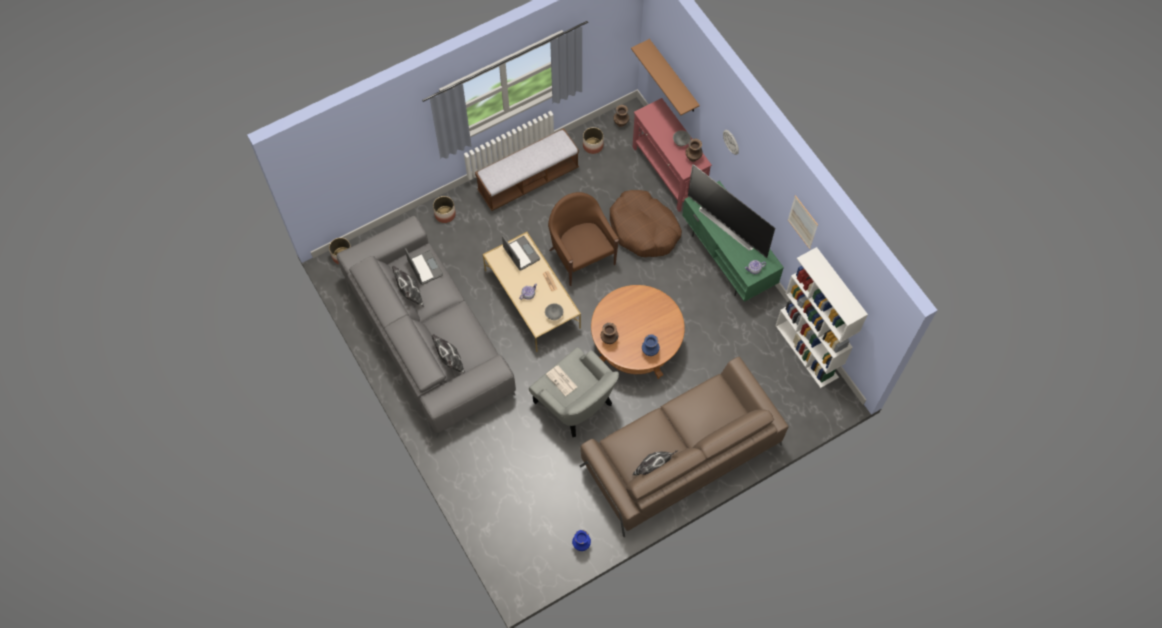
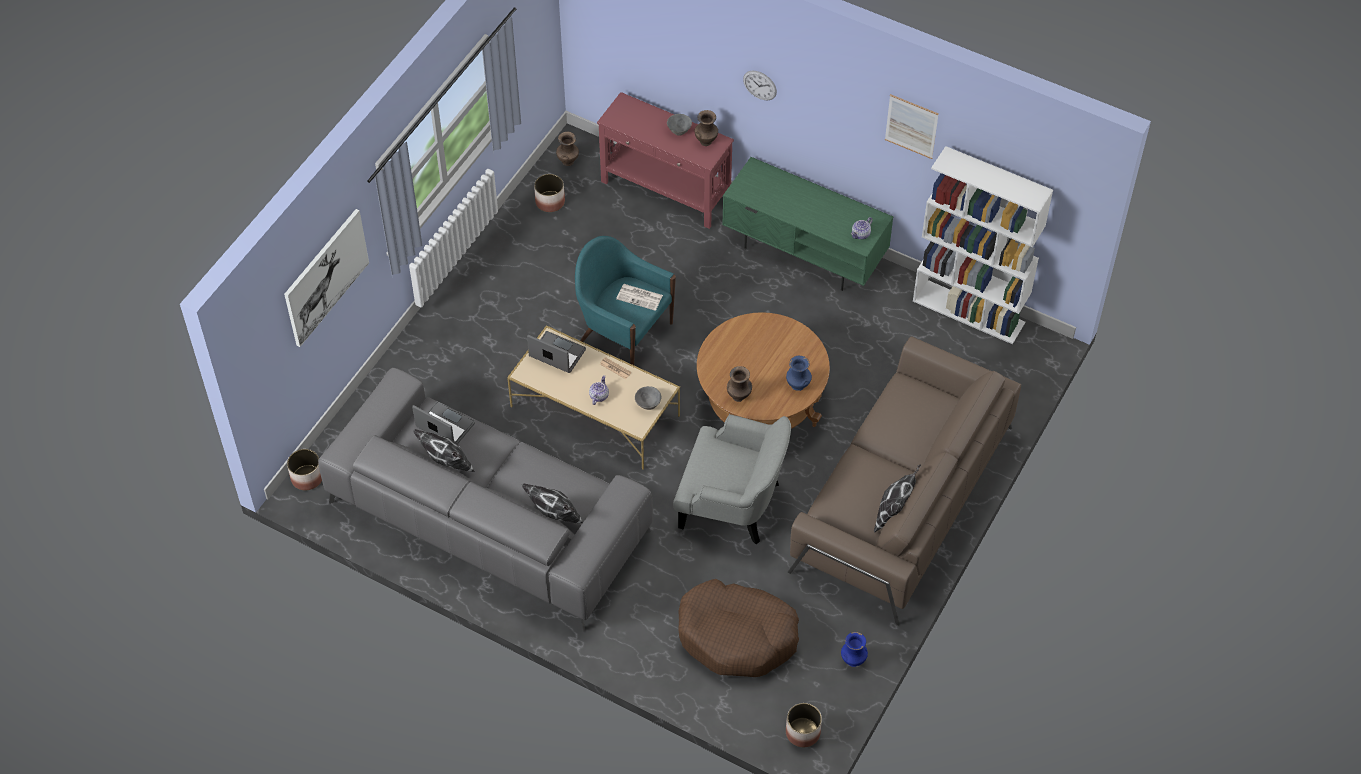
camera: 30 degrees left, 10 degrees down
planter [433,196,456,223] -> planter moved to [786,703,822,747]
bench [475,128,579,211] -> none
newspaper [546,366,577,396] -> newspaper moved to [616,284,663,311]
brown armchair [548,192,619,286] -> turquoise armchair [575,236,676,365]
brown dog bed [610,190,682,257] -> brown dog bed moved to [678,579,799,677]
brown shelf [631,39,700,115] -> none
television [688,164,775,258] -> none
none -> picture [284,209,369,347]

